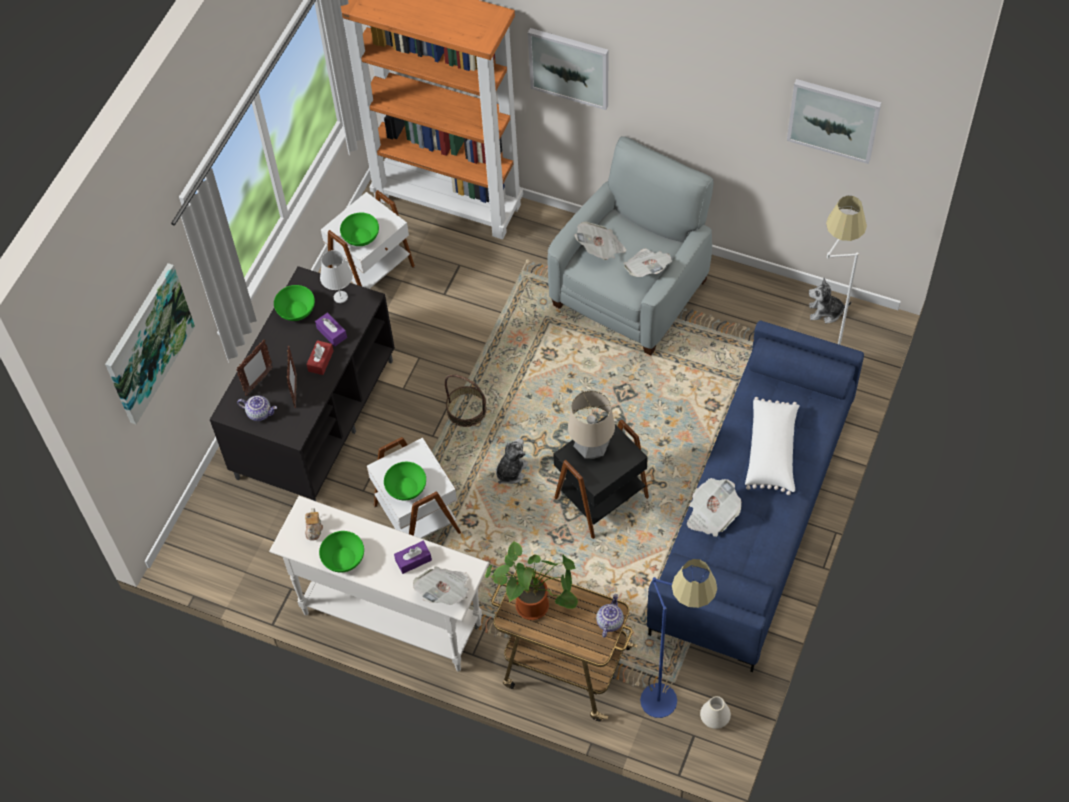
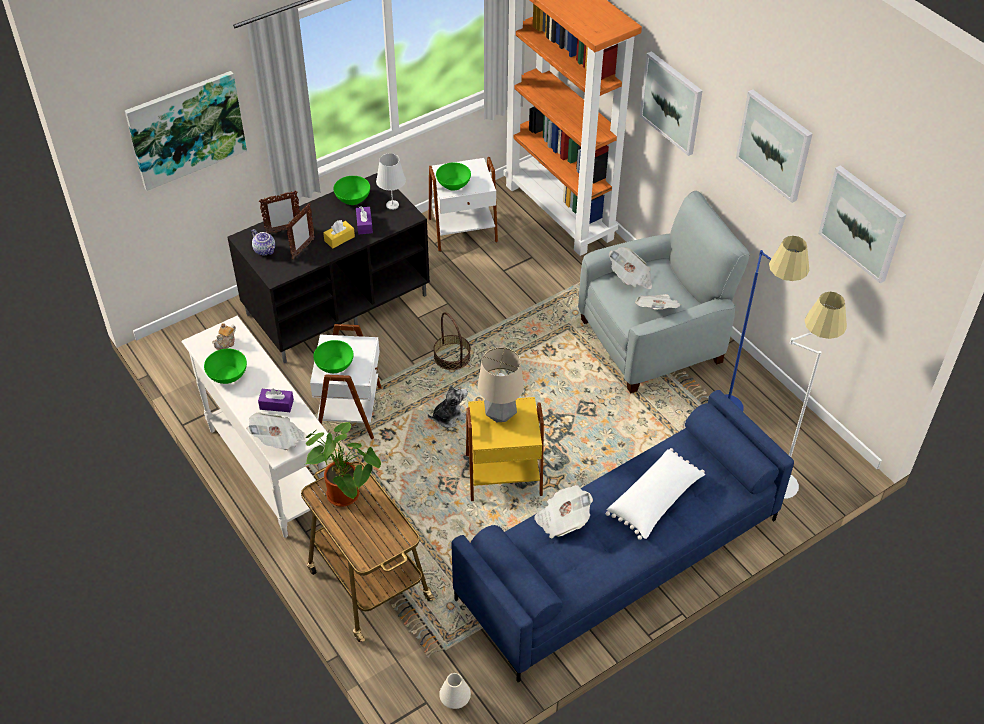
camera: 30 degrees right, 10 degrees down
red tissue box [306,340,334,375] -> yellow tissue box [323,220,355,249]
black side table [553,415,649,539] -> yellow side table [466,397,544,501]
teapot [596,594,624,638] -> none
blue floor lamp [640,559,717,718] -> blue floor lamp moved to [725,236,809,411]
plush toy [809,278,851,324] -> none
none -> picture [736,89,812,203]

